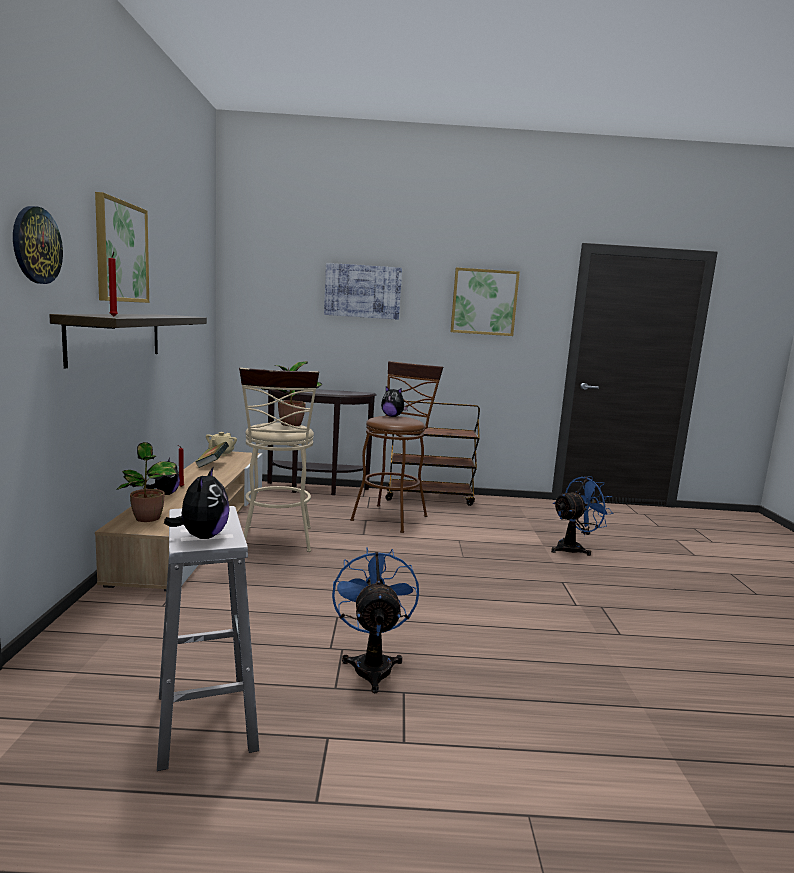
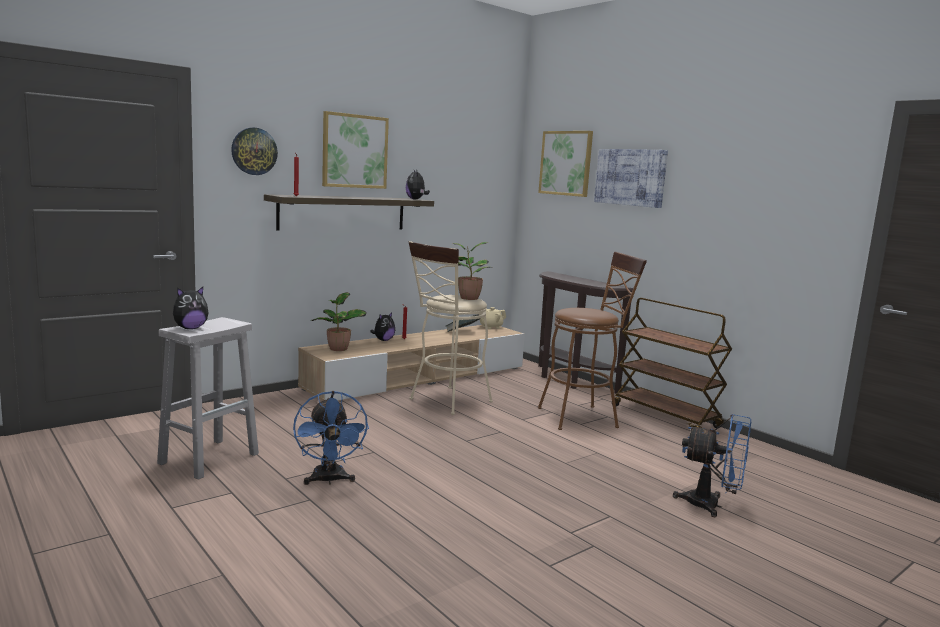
camera: 50 degrees right, 0 degrees up
blue fan [332,547,419,693] -> blue fan turned 120 degrees clockwise [293,391,369,485]
plush toy [381,387,408,417] -> plush toy moved to [406,170,430,200]
picture [451,267,520,336] -> picture moved to [538,131,593,197]

